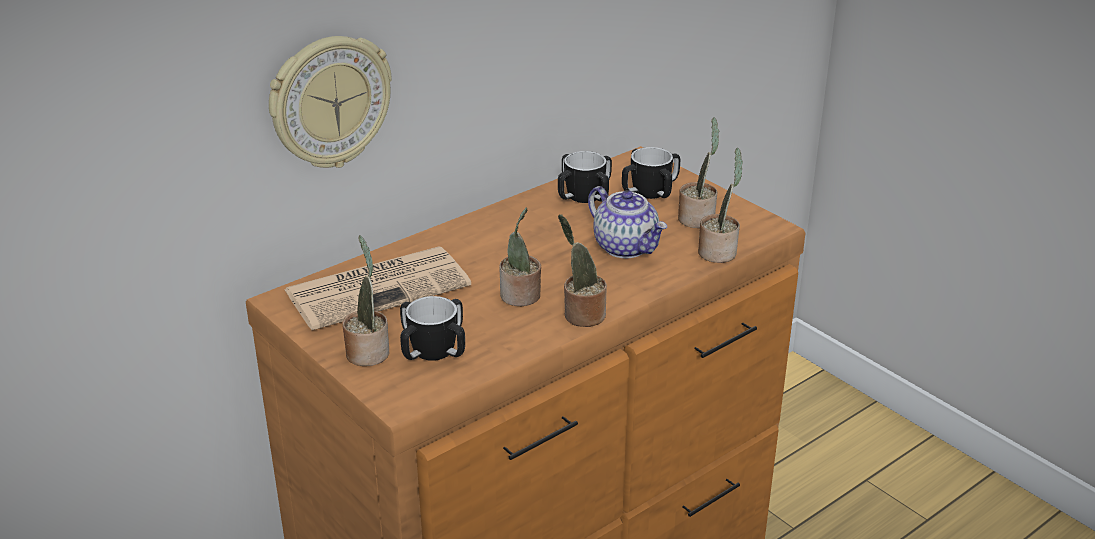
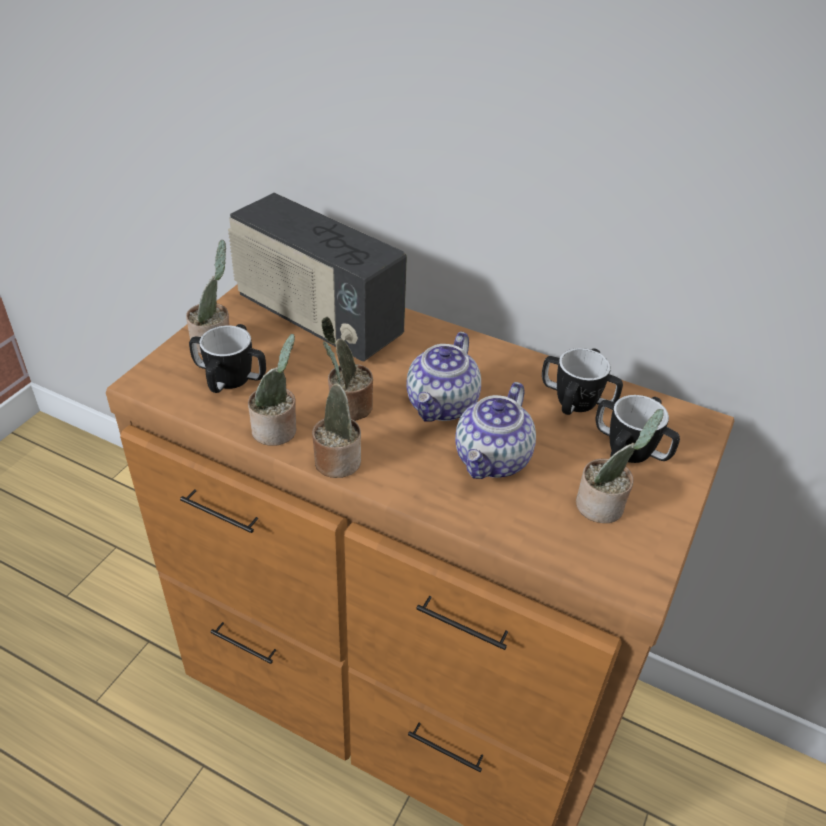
camera: 65 degrees right, 10 degrees up
wall clock [269,36,392,168] -> none
newspaper [284,246,471,330] -> radio [228,193,407,361]
potted plant [698,148,743,263] -> potted plant moved to [248,334,296,446]
none -> teapot [406,332,481,422]

